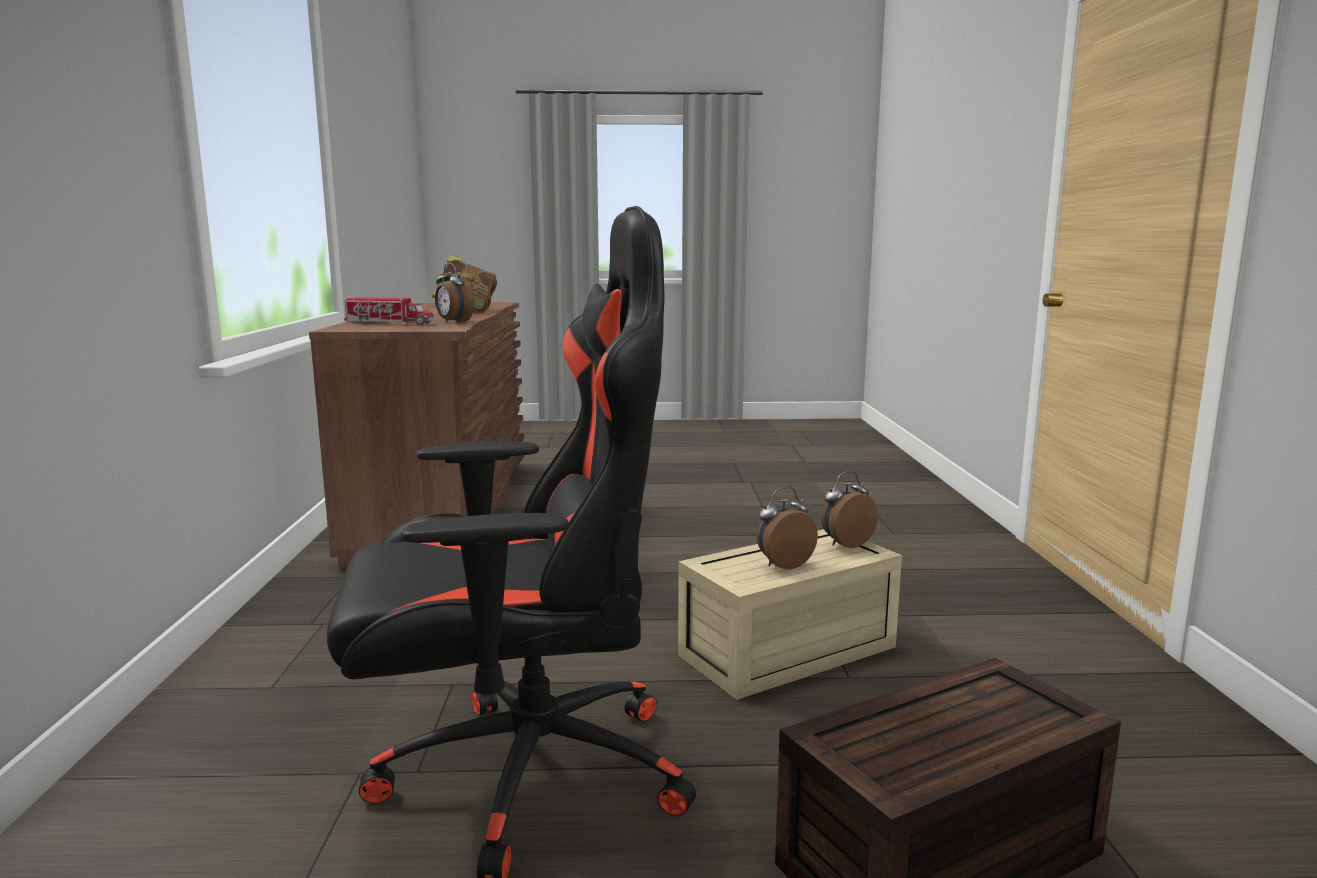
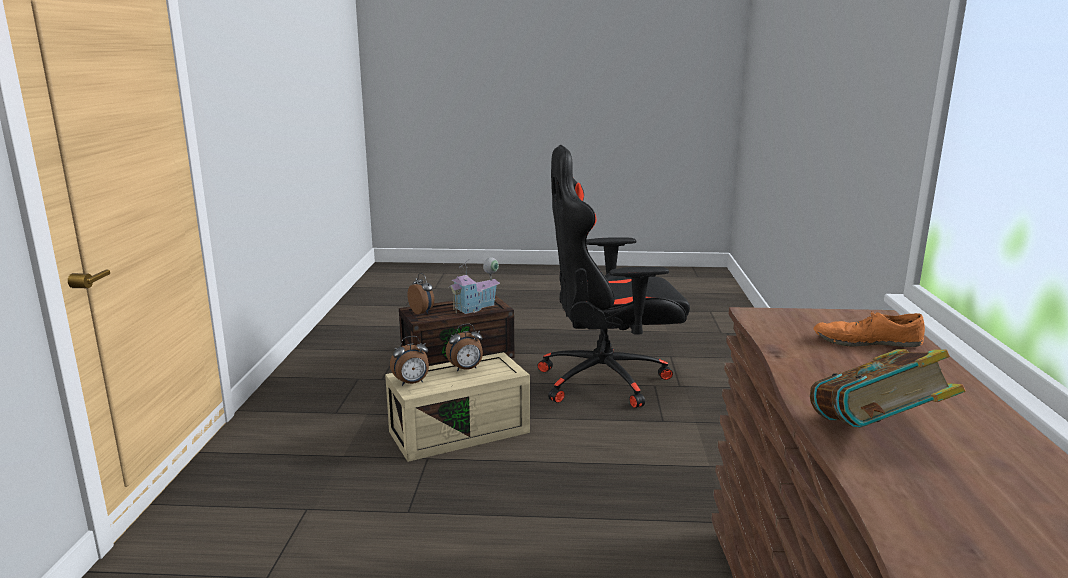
camera: 175 degrees left, 5 degrees up
toy truck [344,297,434,325] -> orange shoe [813,312,925,347]
alarm clock [435,263,475,323] -> alarm clock moved to [408,273,434,314]
none -> toy house [448,258,500,314]

